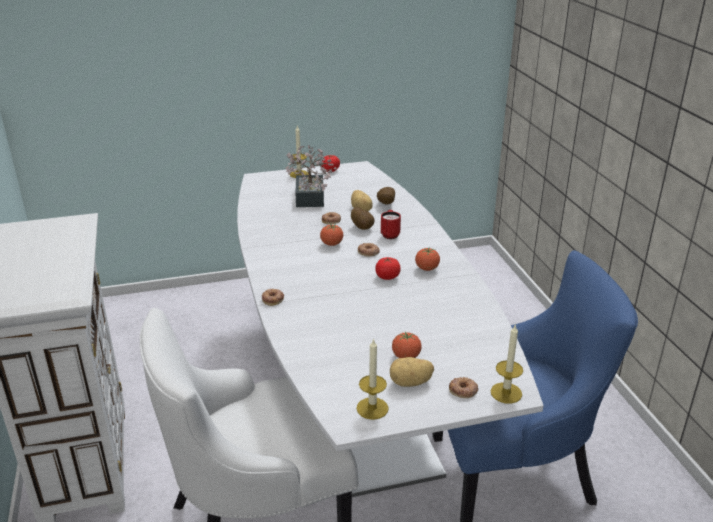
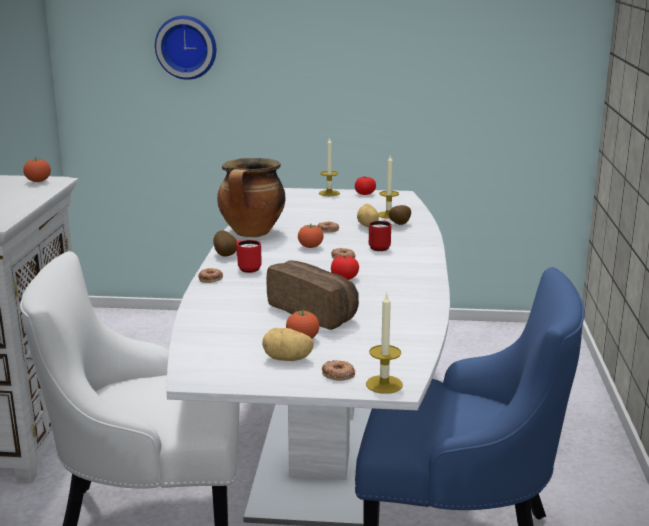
camera: 20 degrees right, 10 degrees down
potted plant [285,145,337,207] -> none
potato [351,207,375,230] -> potato moved to [213,230,237,257]
candle [356,338,389,420] -> candle moved to [378,156,399,219]
tomato [415,247,440,271] -> tomato moved to [23,157,51,182]
none -> wall clock [155,16,216,80]
none -> cooking pot [217,158,285,237]
none -> red mug [236,240,262,273]
none -> bread [267,261,359,330]

